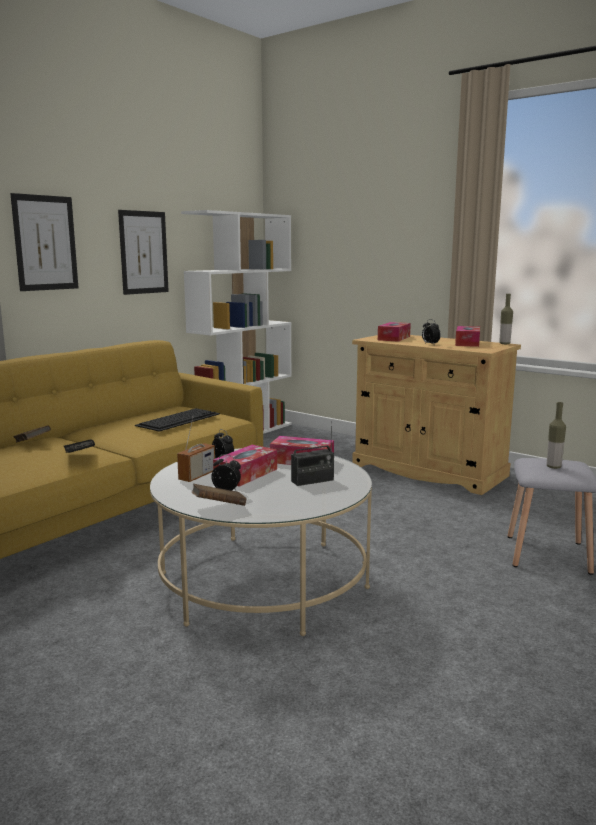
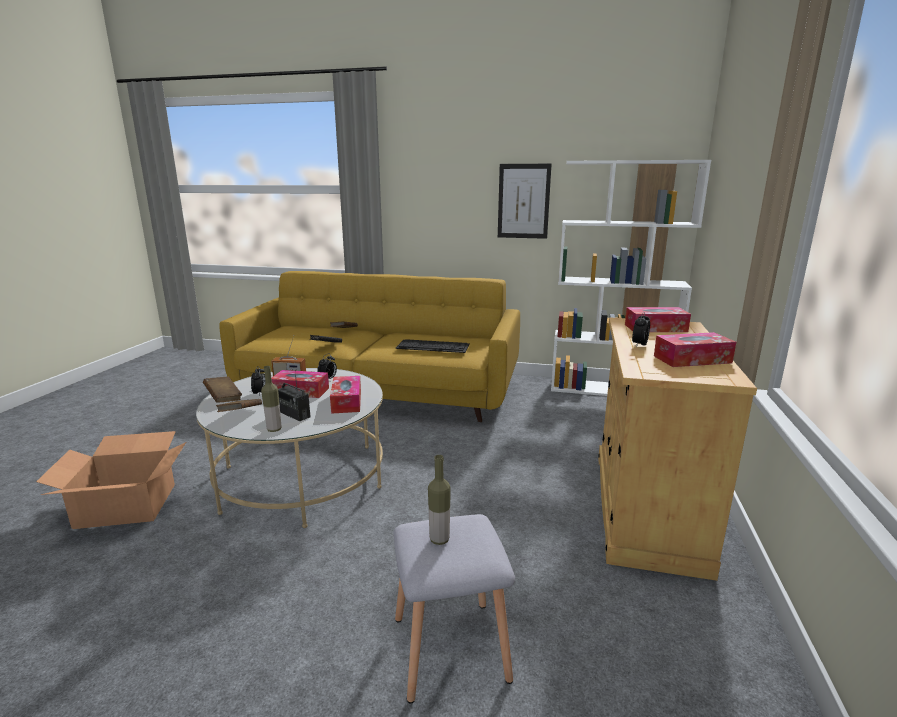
camera: 65 degrees right, 5 degrees up
picture [10,193,79,291] -> none
bottle [499,294,513,344] -> bottle moved to [261,366,282,432]
none -> cardboard box [36,431,186,529]
none -> brown book [216,399,262,412]

